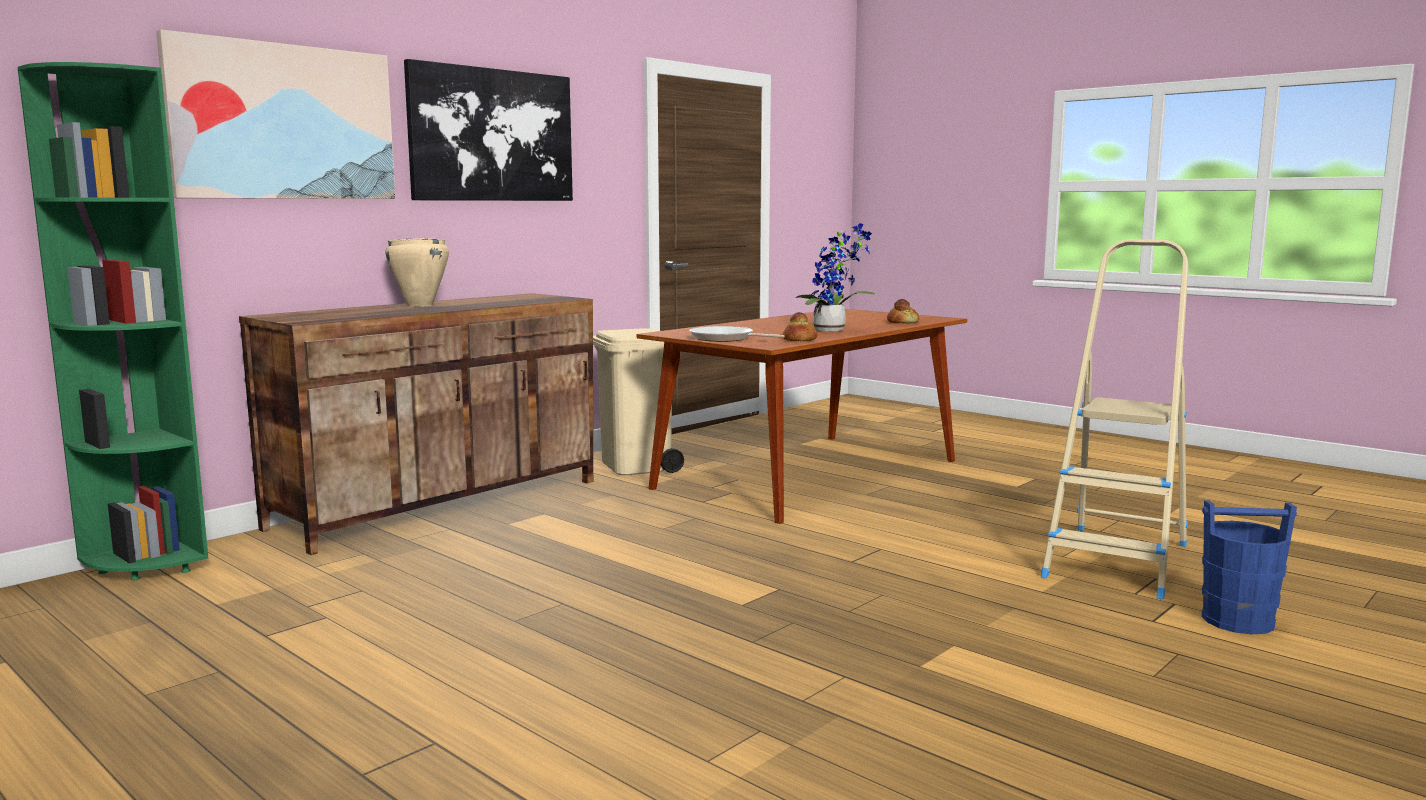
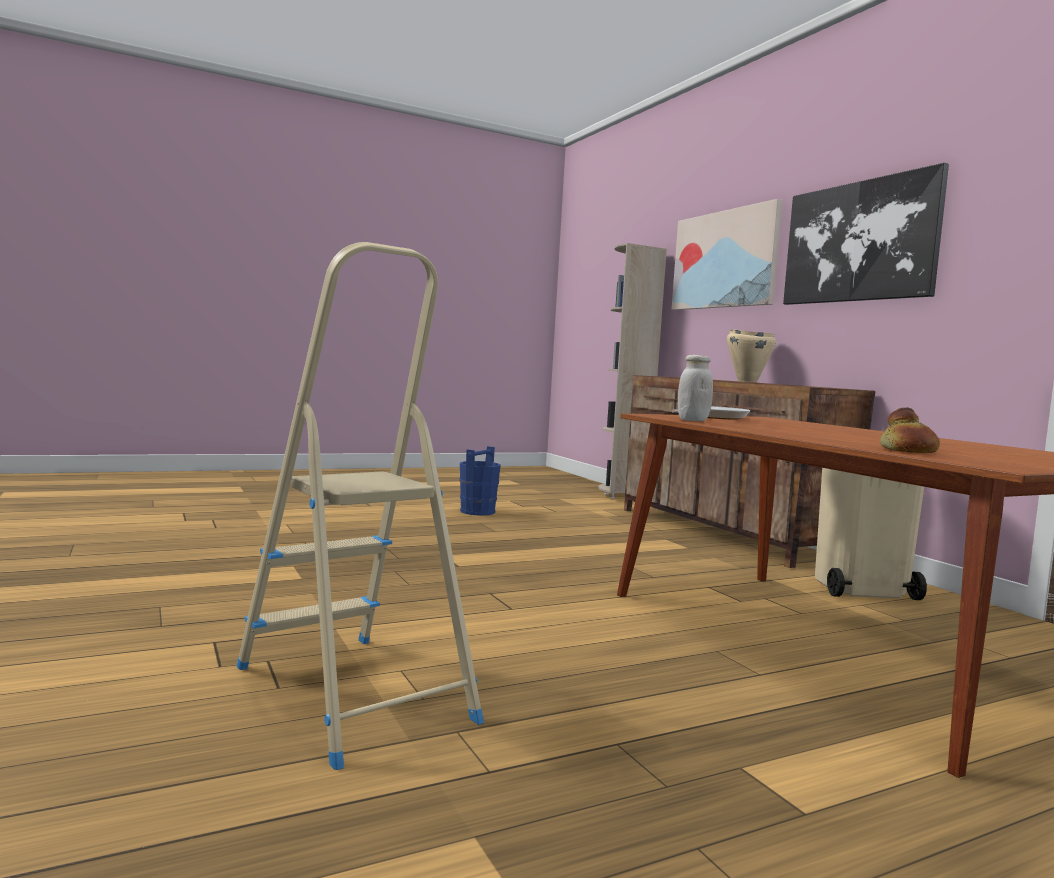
camera: 110 degrees right, 5 degrees down
green bookcase [17,62,208,580] -> beige bookcase [598,243,667,499]
bread [783,312,817,341] -> white jar [678,355,713,421]
potted plant [796,223,876,331] -> none
blue bucket [1202,500,1297,634] -> blue bucket moved to [459,446,501,516]

